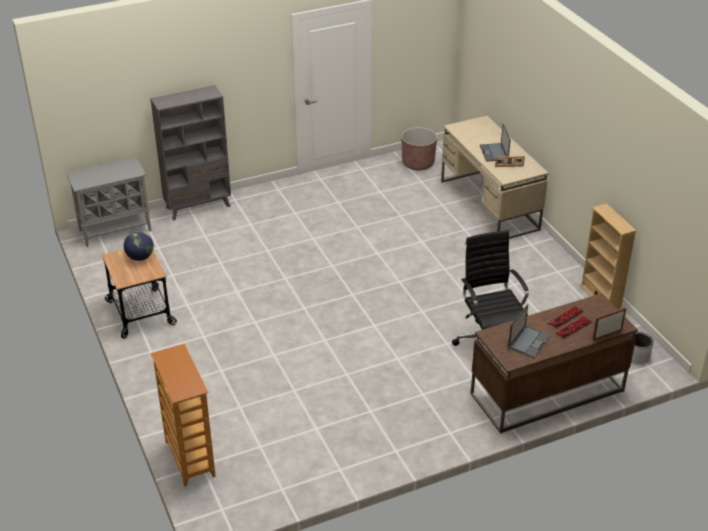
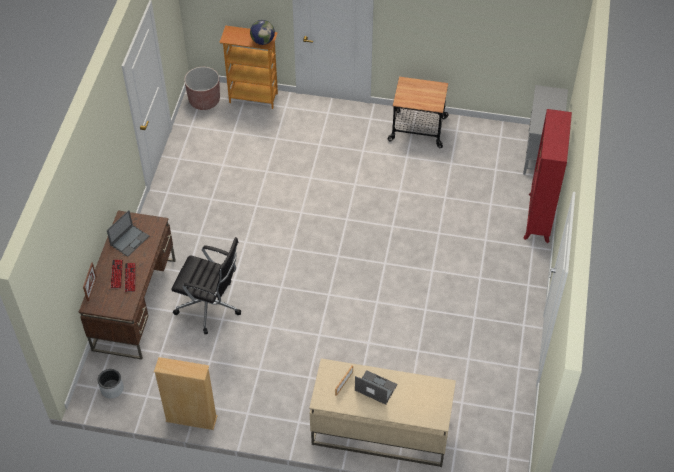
camera: 125 degrees right, 15 degrees up
globe [124,231,154,261] -> globe moved to [250,20,275,45]
grey bookcase [151,85,231,221] -> red bookcase [524,109,572,243]
brown planter [402,127,437,170] -> brown planter moved to [184,67,220,110]
laptop [508,304,551,358] -> laptop turned 120 degrees counterclockwise [107,210,149,257]

